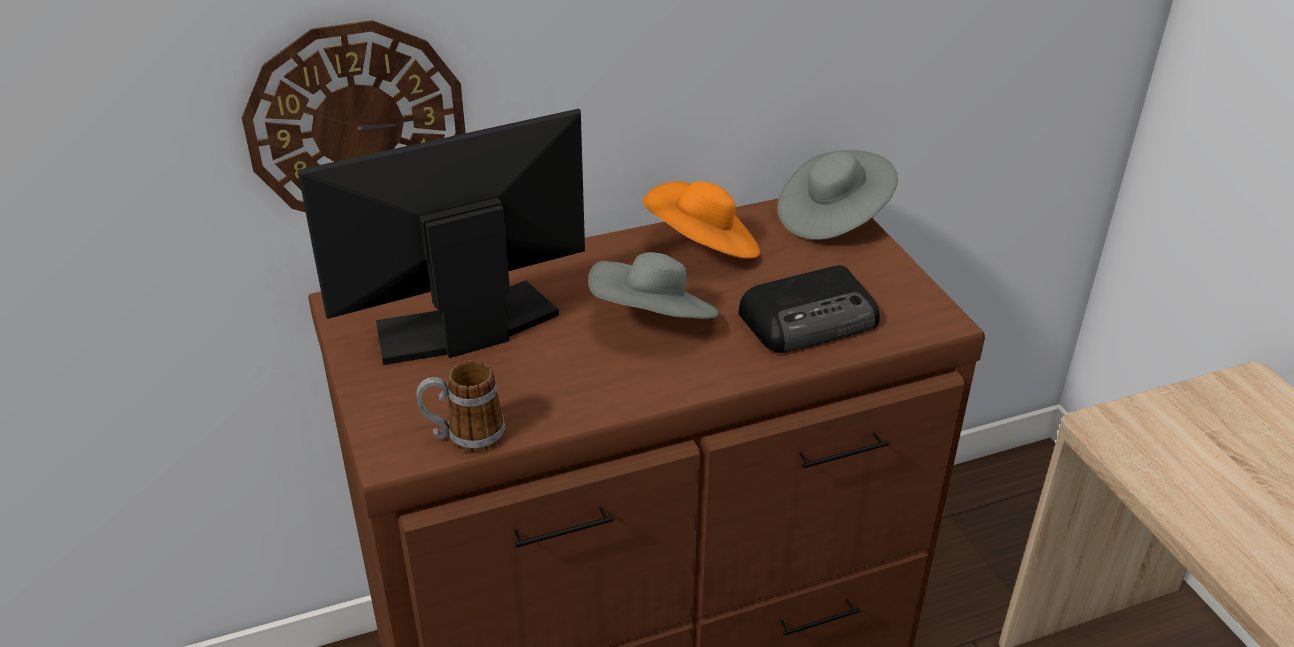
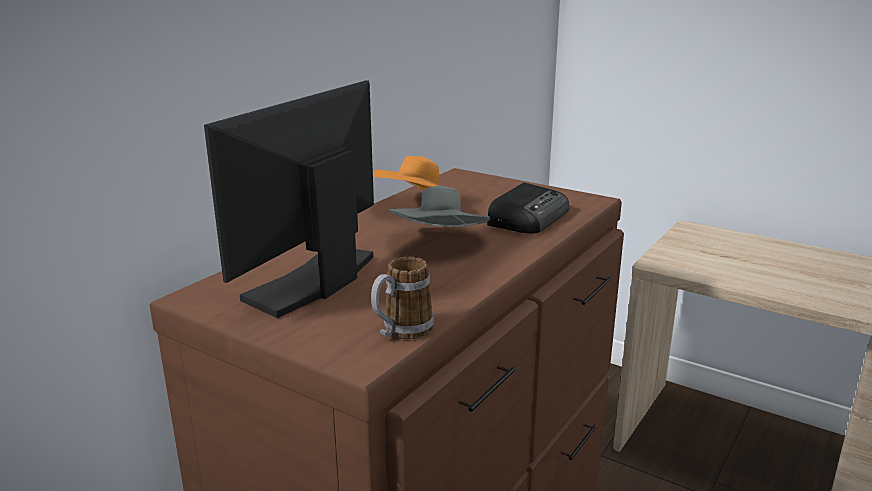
camera: 35 degrees left, 15 degrees down
wall clock [242,20,466,212] -> none
grey hat [777,150,898,240] -> none

